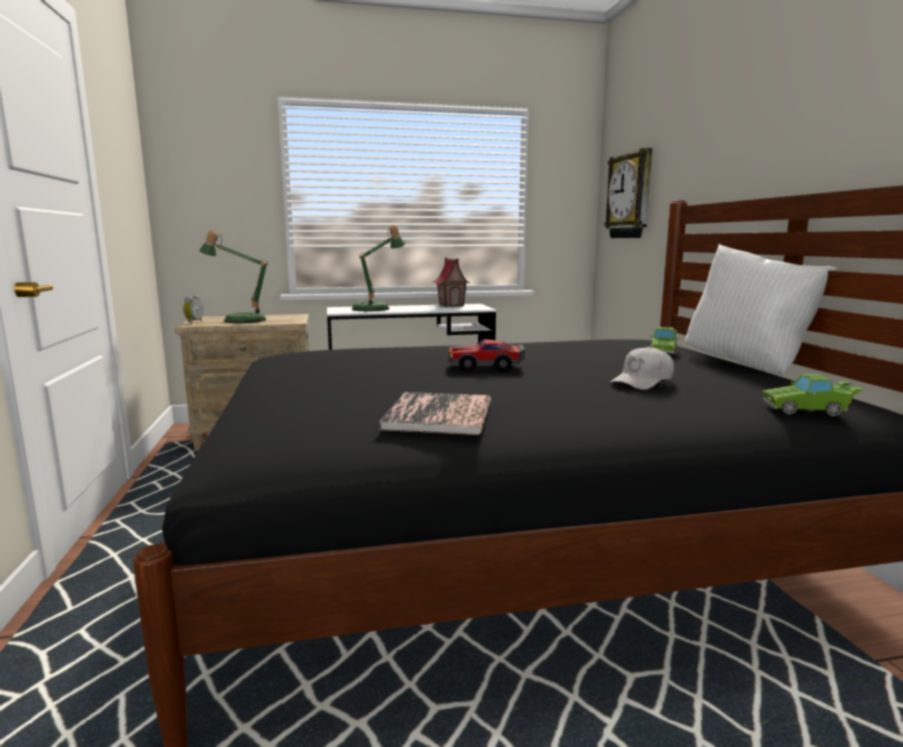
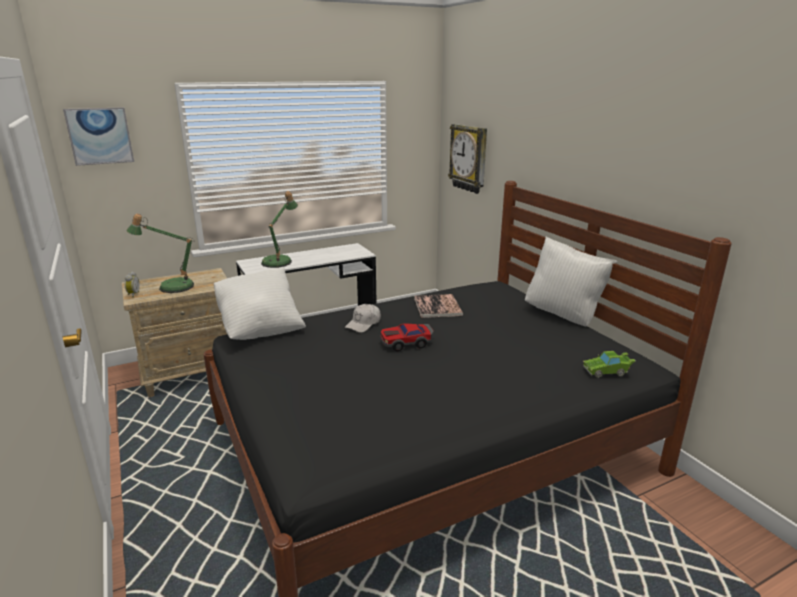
camera: 15 degrees left, 10 degrees up
book [379,392,491,435] -> book moved to [414,294,463,318]
toy house [434,257,470,307] -> none
white cap [609,346,674,390] -> white cap moved to [345,304,381,333]
green toy car [650,327,678,355] -> none
none -> picture [63,107,134,166]
none -> white pillow [214,267,306,340]

